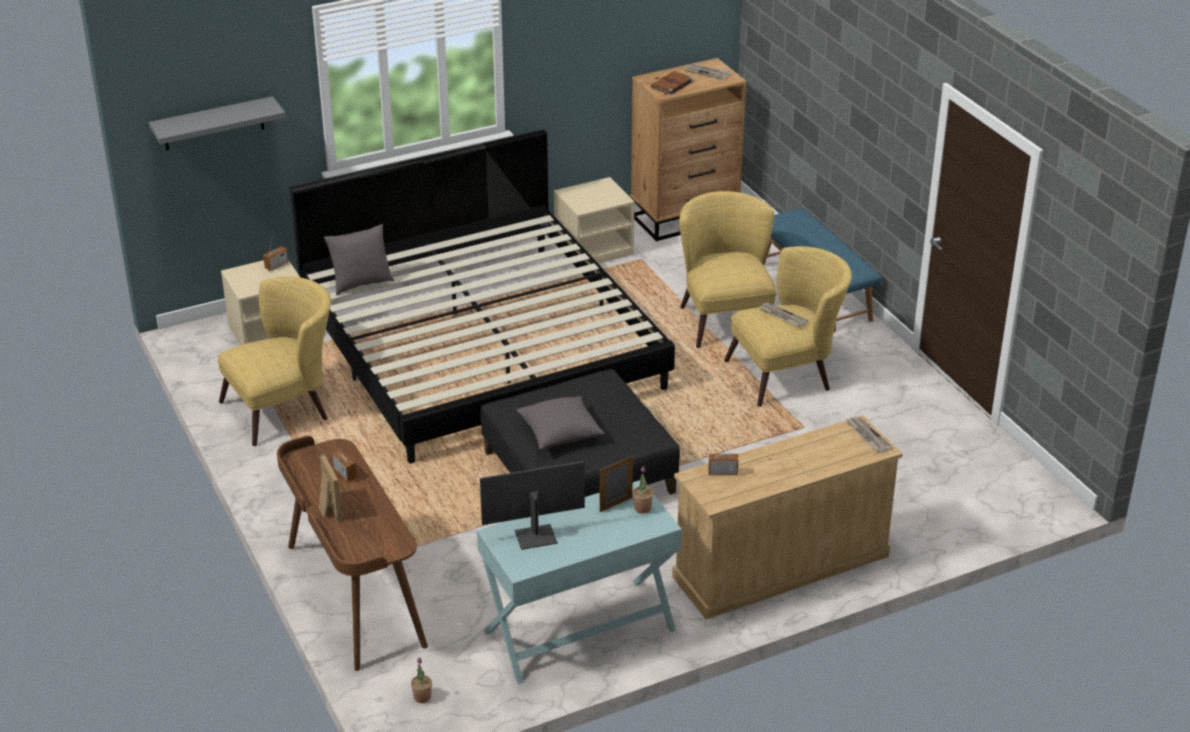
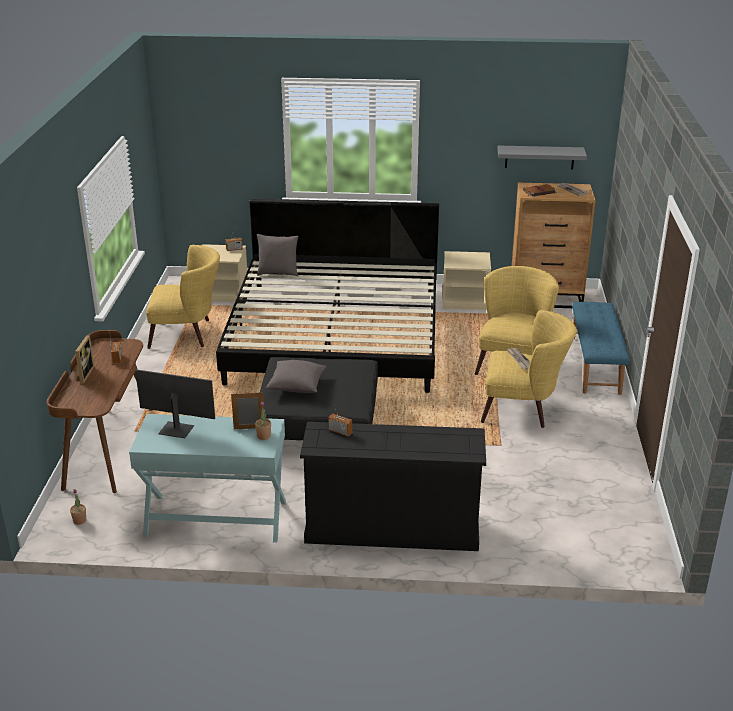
camera: 30 degrees right, 5 degrees down
grey shelf [149,96,286,150] -> grey shelf moved to [497,146,587,170]
beige dresser [672,415,902,619] -> black dresser [300,422,486,551]
newspaper [846,417,893,453] -> none

